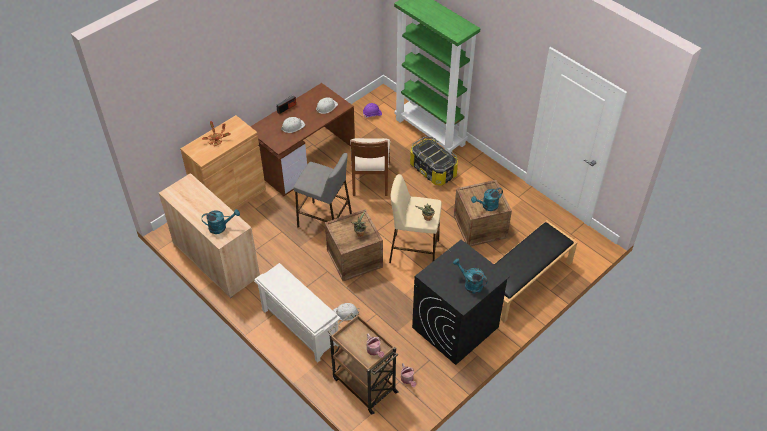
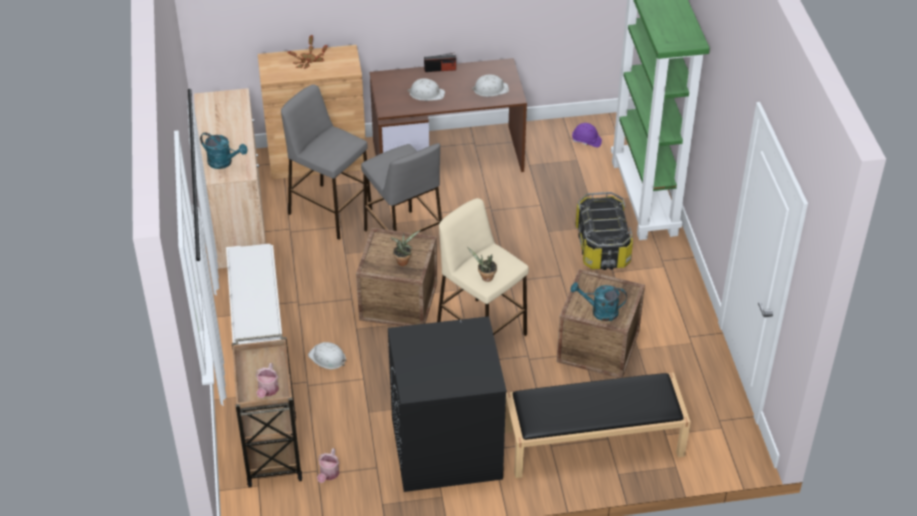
camera: 35 degrees right, 5 degrees down
brown chair [350,138,390,196] -> none
turquoise watering can [453,259,488,294] -> none
none -> grey stool [281,85,372,240]

